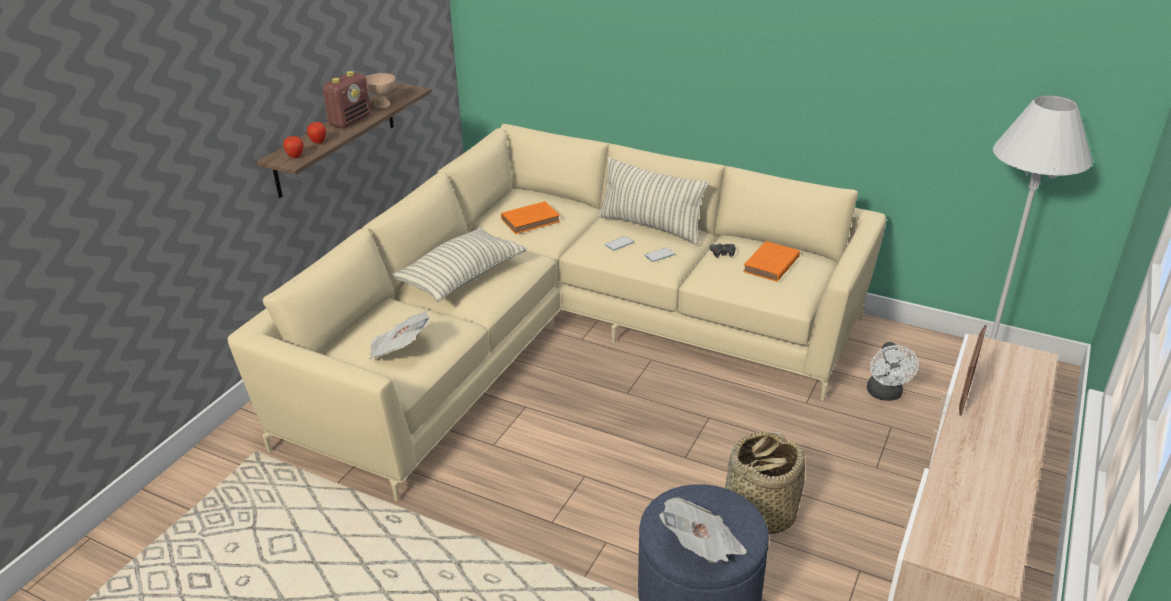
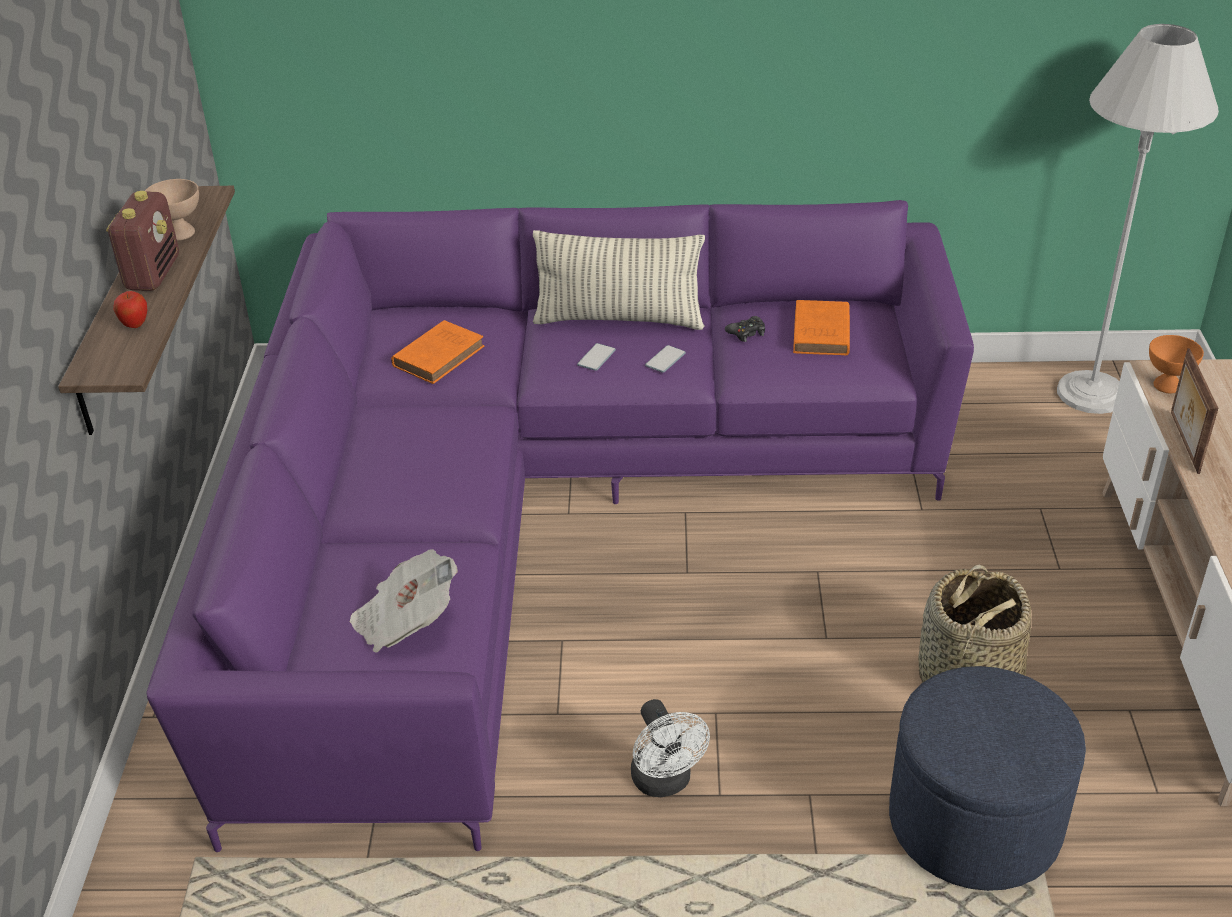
camera: 25 degrees left, 5 degrees up
beige sofa [228,124,886,501] -> purple sofa [146,200,974,852]
apple [283,136,303,158] -> none
pillow [392,227,527,302] -> none
newspaper [659,497,747,563] -> none
white fan [867,342,919,401] -> white fan moved to [631,699,710,797]
none -> orange bowl [1149,335,1204,394]

